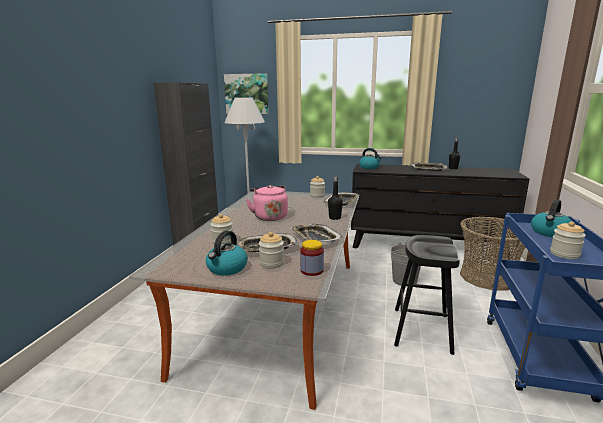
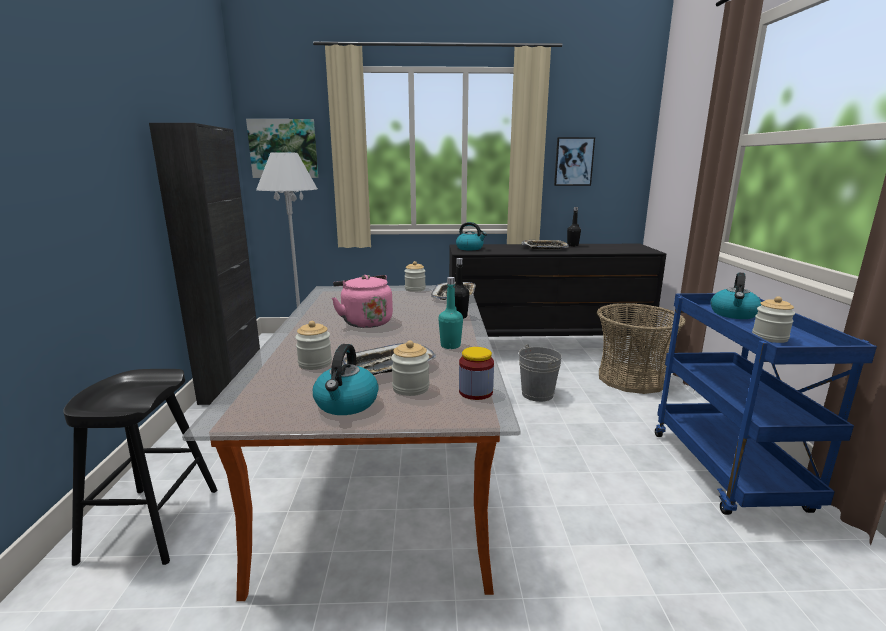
camera: 15 degrees left, 0 degrees up
tray [291,224,343,245] -> turquoise bottle [438,277,463,349]
black stool [394,235,460,355] -> black stool moved to [63,369,217,566]
none -> picture [554,137,595,186]

